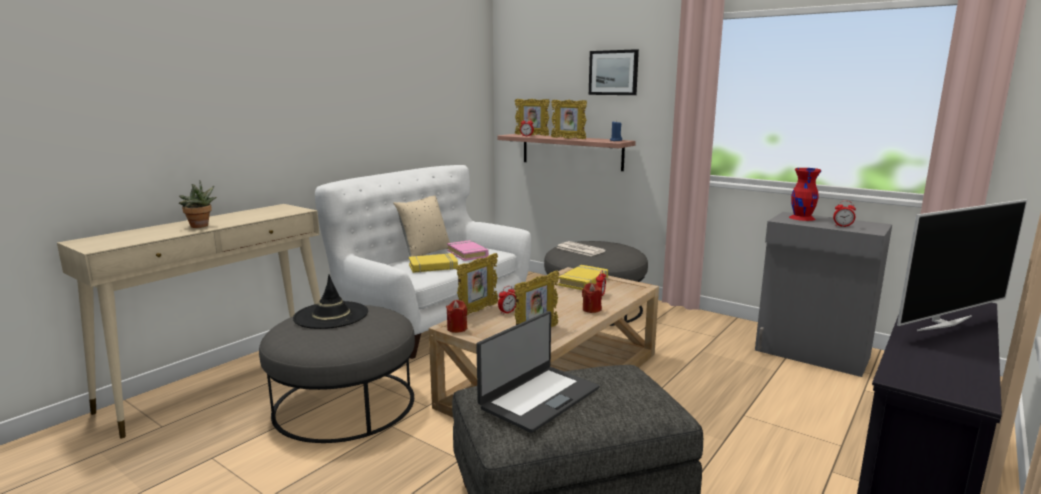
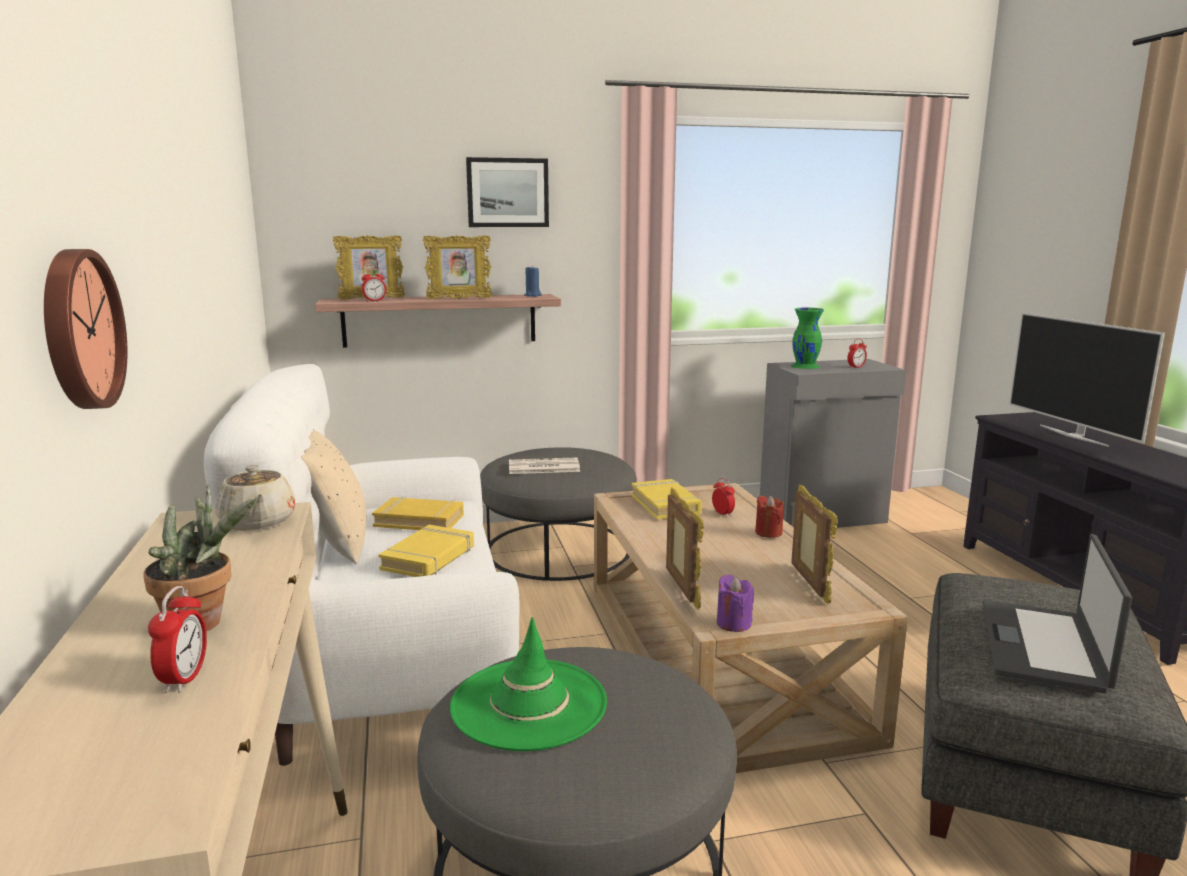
camera: 50 degrees left, 0 degrees up
black hat [293,275,368,329] -> green hat [450,617,607,751]
red candle [446,300,467,333] -> purple candle [717,575,754,632]
pink book [447,240,489,261] -> yellow book [372,497,464,530]
laptop [476,311,599,433] -> laptop turned 150 degrees counterclockwise [983,534,1132,693]
alarm clock [498,286,516,315] -> alarm clock moved to [148,586,207,693]
red vase [789,168,822,221] -> green vase [791,308,824,369]
television [897,199,1028,331] -> television turned 150 degrees clockwise [1009,313,1165,447]
none -> wall clock [44,249,127,409]
none -> beige teapot [215,465,296,531]

